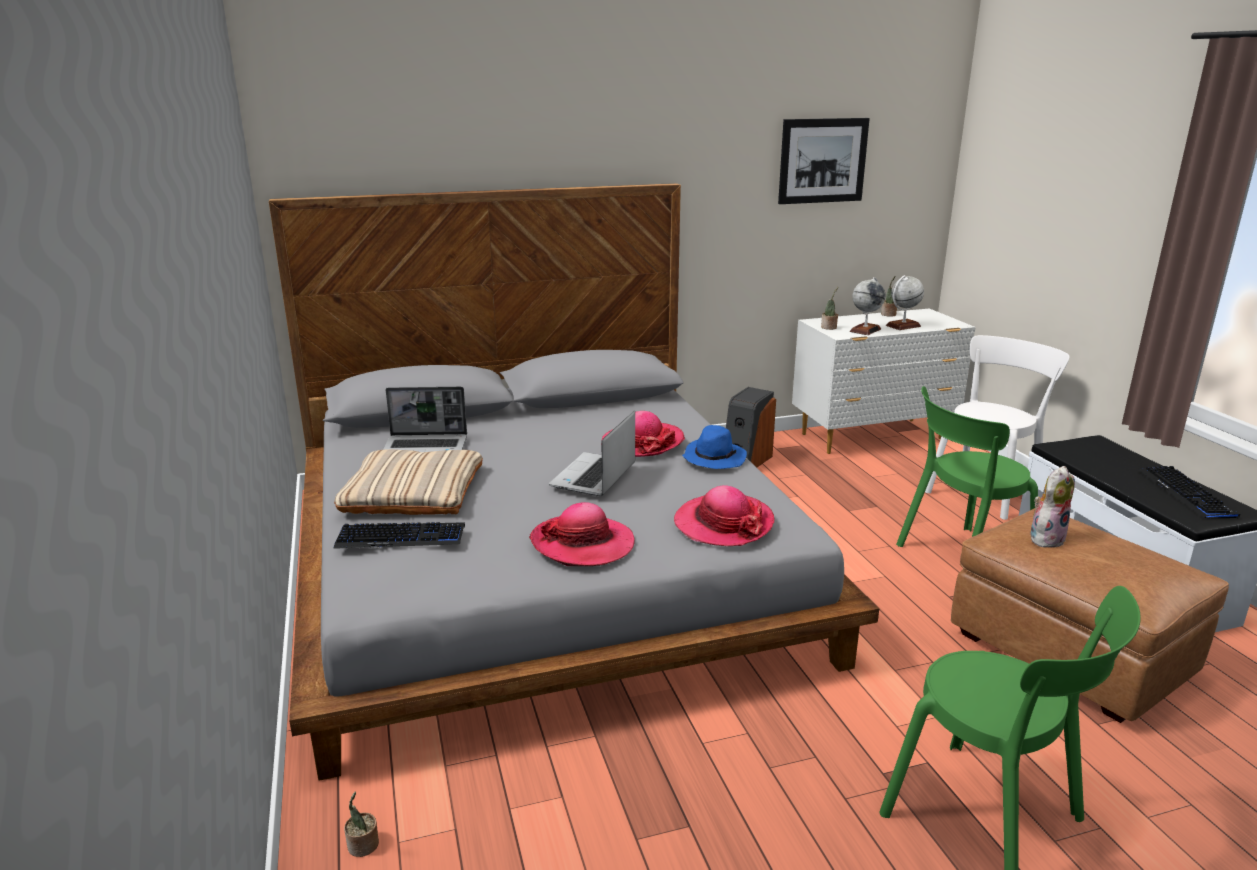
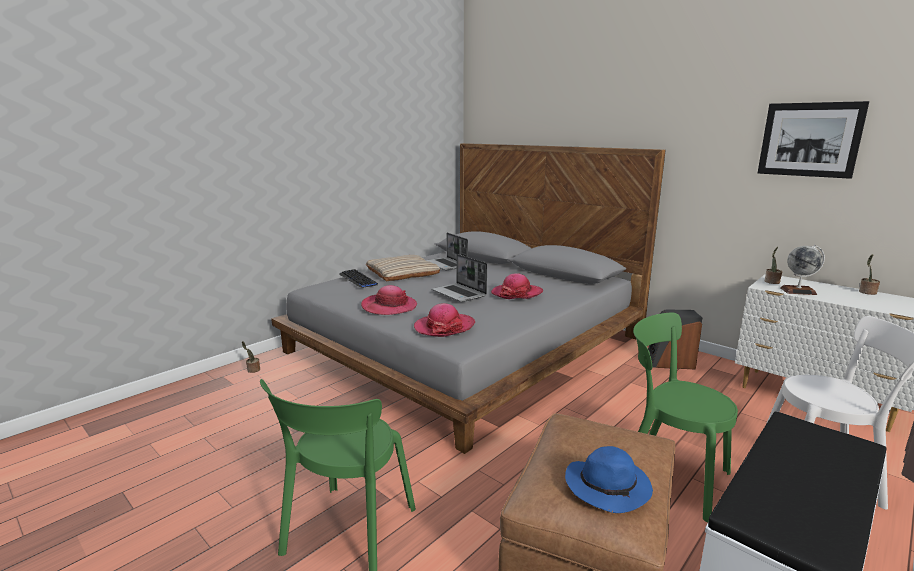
camera: 60 degrees right, 5 degrees down
laptop [549,411,635,496] -> laptop turned 120 degrees counterclockwise [432,254,487,302]
blue hat [682,425,747,469] -> blue hat moved to [565,446,653,513]
globe [886,275,924,330] -> none
plush toy [1030,466,1075,548] -> none
keyboard [1138,466,1240,518] -> none

